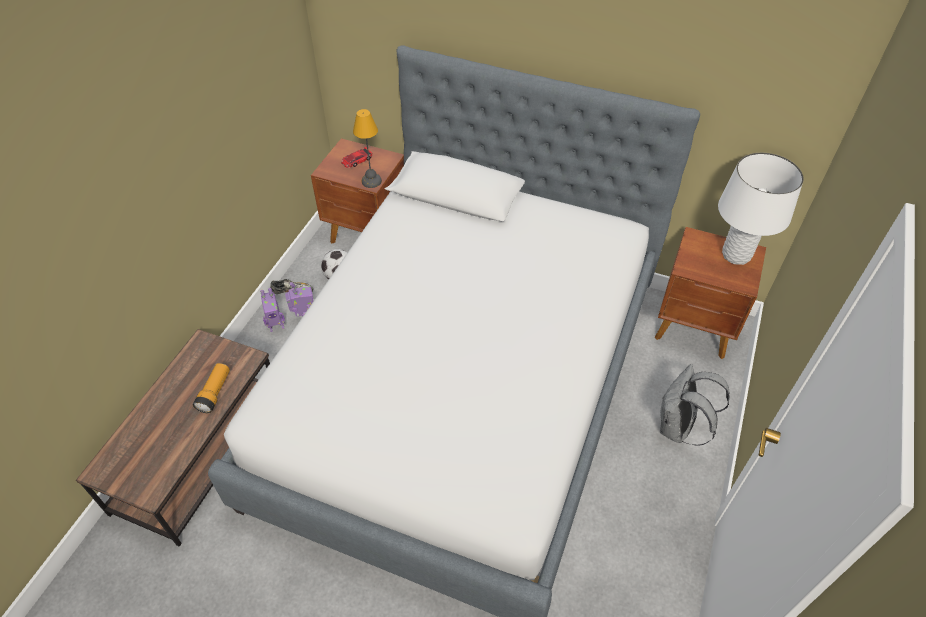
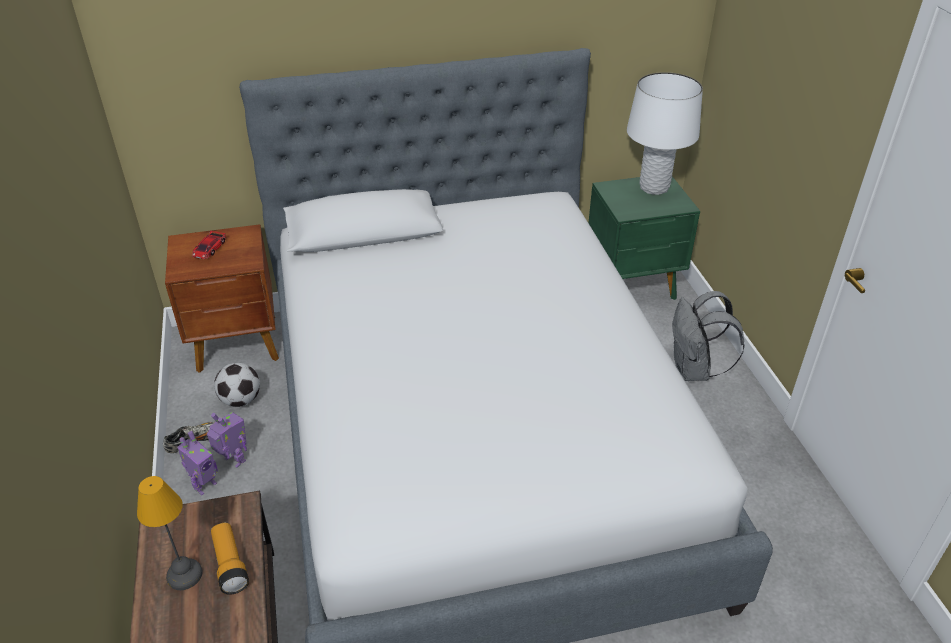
camera: 35 degrees left, 10 degrees down
table lamp [353,109,382,188] -> table lamp moved to [137,476,203,590]
brown nightstand [655,227,766,359] -> green nightstand [589,177,700,300]

